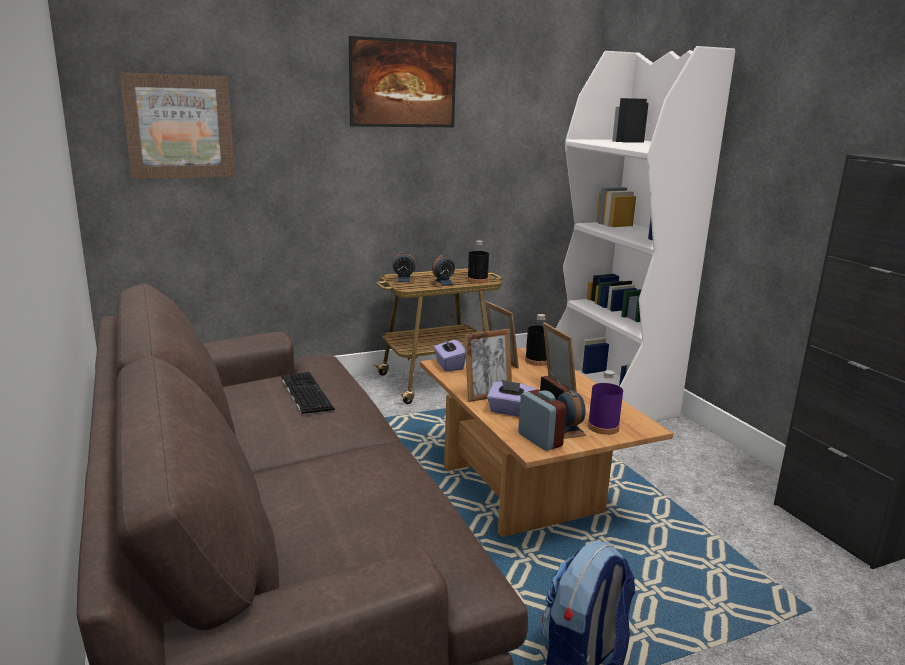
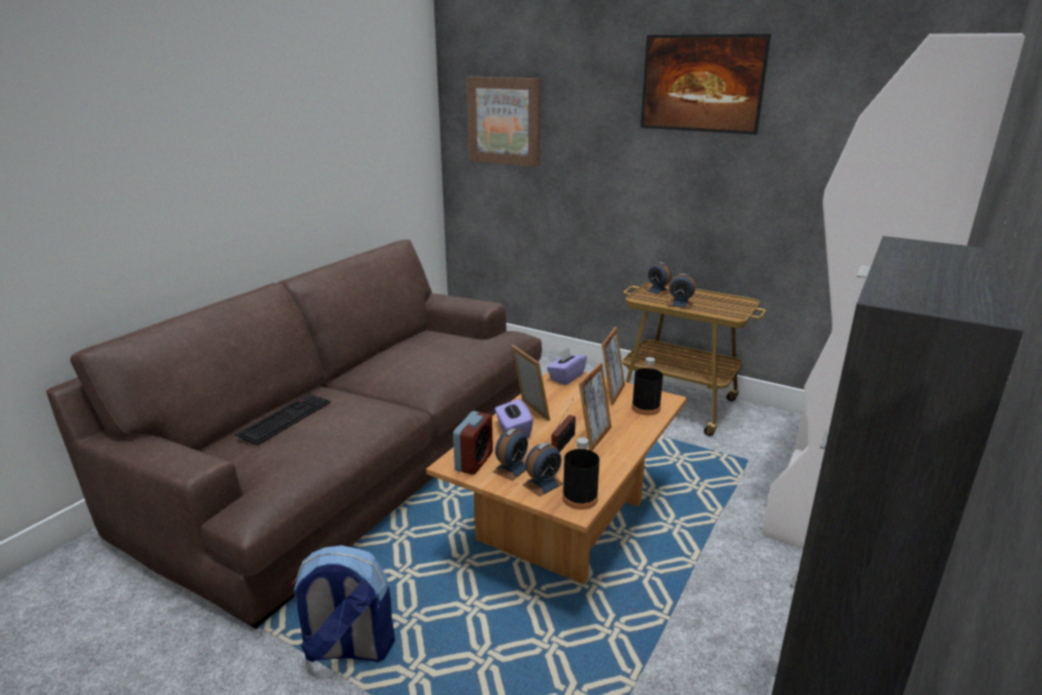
camera: 55 degrees right, 5 degrees up
keyboard [281,372,335,415] -> keyboard moved to [235,393,331,445]
picture frame [465,329,512,402] -> picture frame turned 150 degrees counterclockwise [511,345,550,421]
black bottle [467,240,489,283] -> black bottle moved to [562,437,600,510]
purple bottle [588,370,623,435] -> alarm clock [522,442,564,497]

